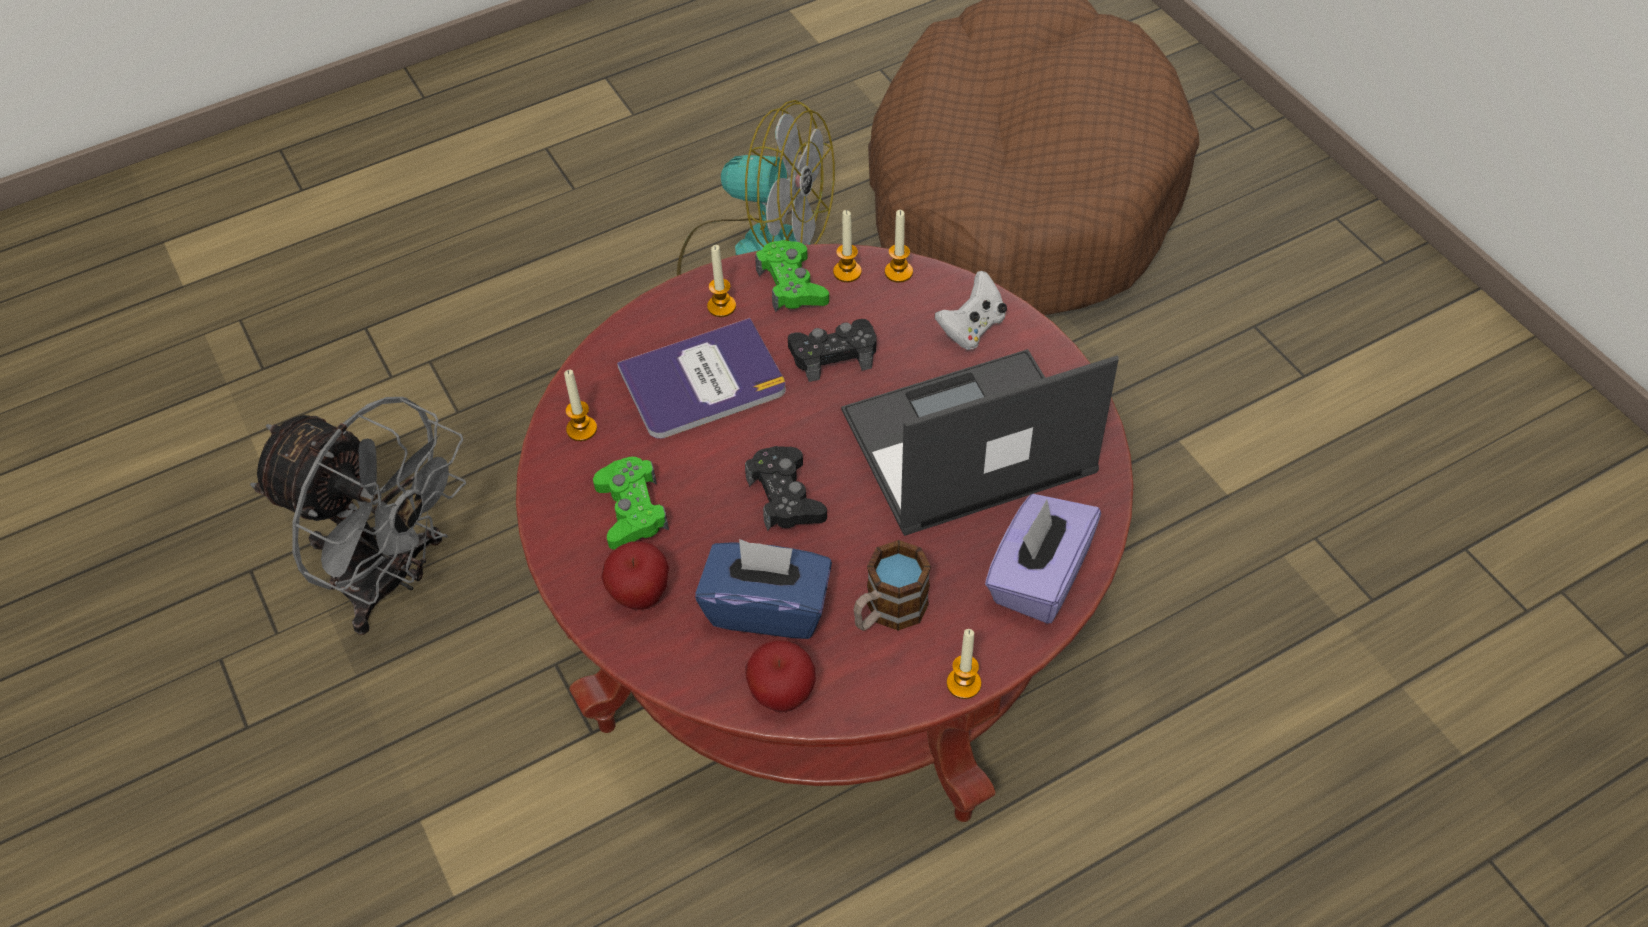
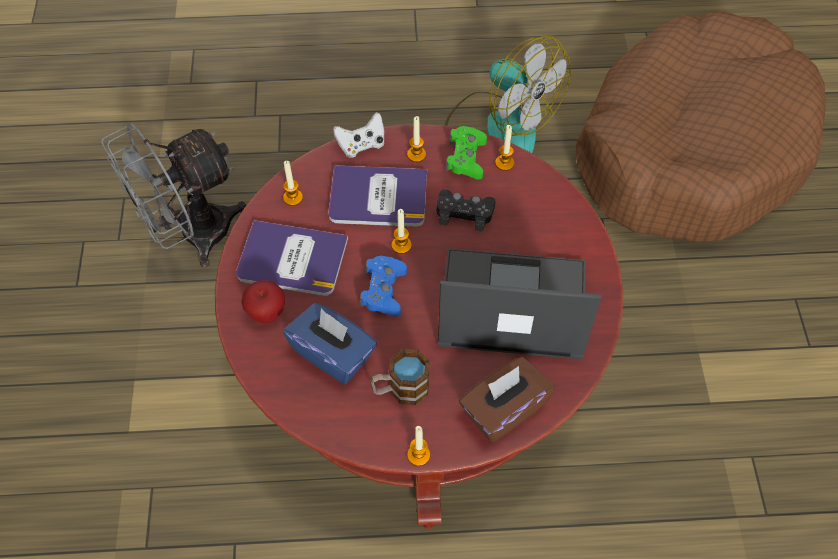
camera: 25 degrees right, 5 degrees up
grey fan [250,397,466,635] -> grey fan turned 90 degrees clockwise [101,123,246,267]
green game controller [593,457,669,550] -> book [236,220,348,296]
black game controller [745,446,827,531] -> blue game controller [360,256,407,316]
apple [746,640,816,712] -> none
candle [885,210,913,283] -> candle moved to [391,209,412,254]
white game controller [935,271,1007,350] -> white game controller moved to [333,112,384,158]
purple tissue box [985,494,1101,624] -> brown tissue box [459,357,556,443]

